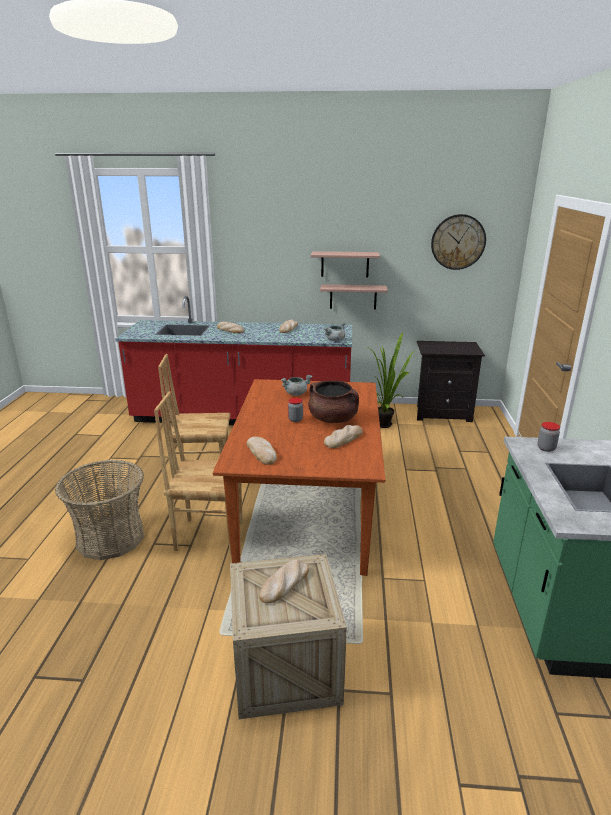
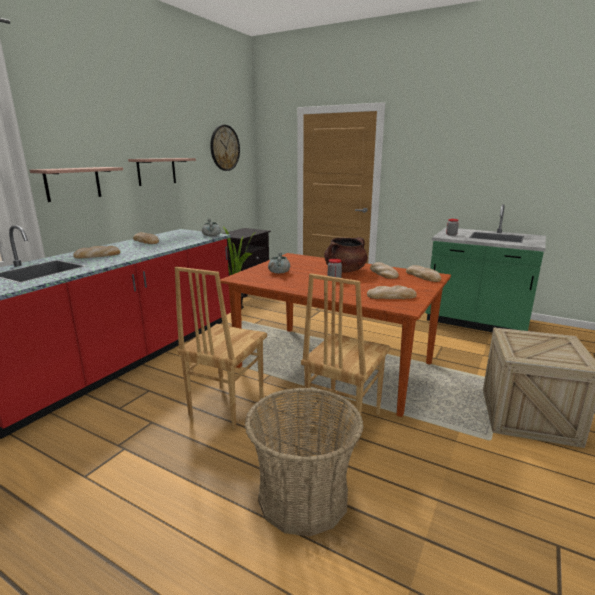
camera: 65 degrees left, 5 degrees down
bread [259,559,309,603] -> bread moved to [406,265,441,282]
shelf [320,284,388,310] -> shelf moved to [29,167,123,202]

